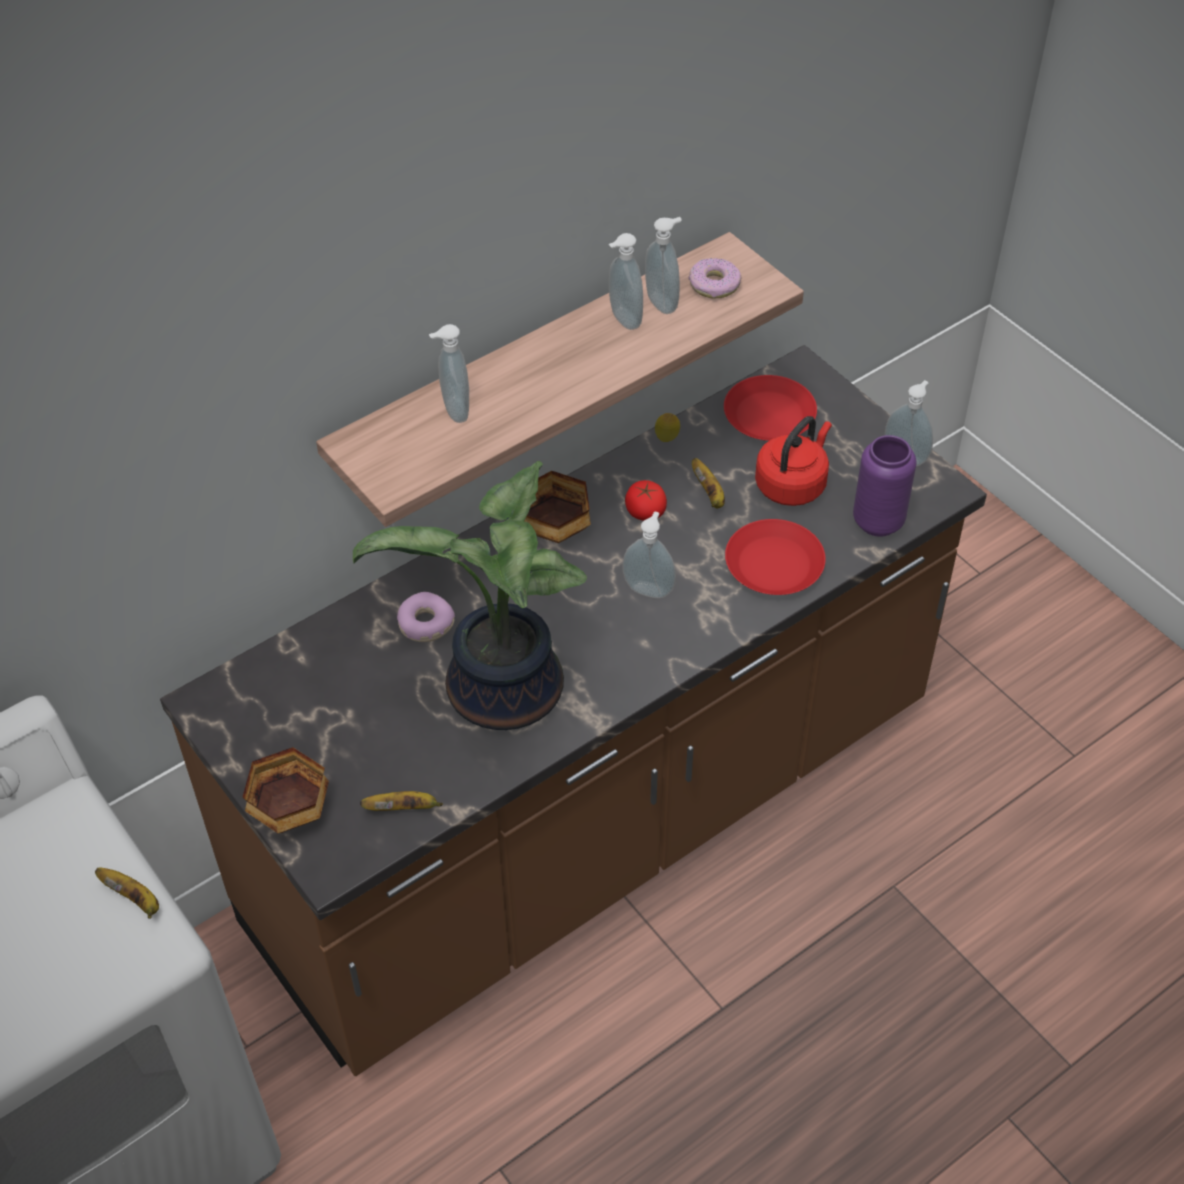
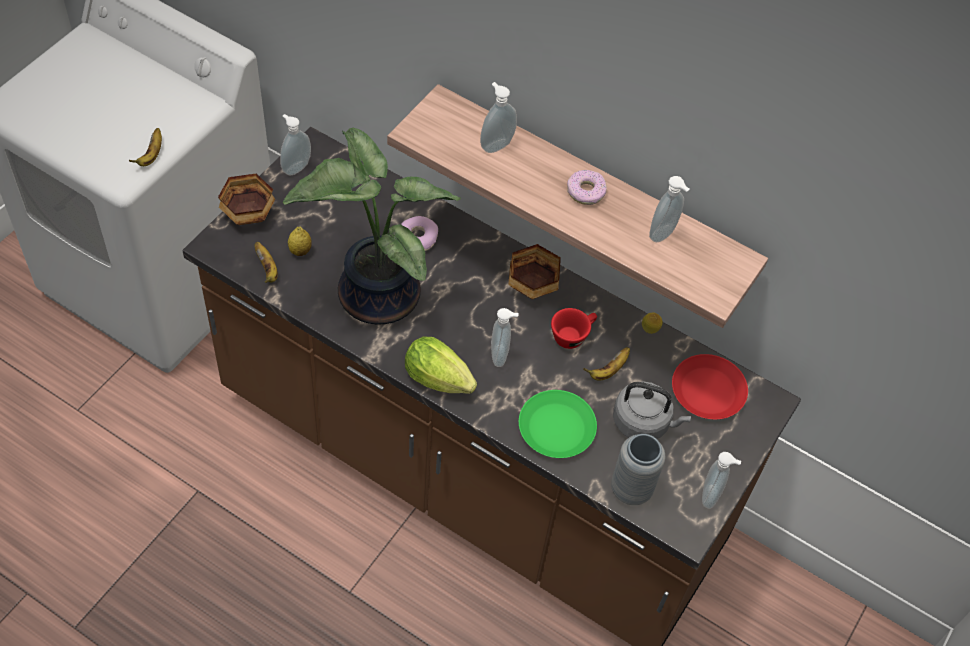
camera: 65 degrees right, 5 degrees up
soap dispenser [608,233,643,330] -> soap dispenser moved to [280,114,311,175]
tomato [625,480,667,520] -> red cup [551,308,597,349]
donut [689,258,742,298] -> donut moved to [567,170,607,205]
red plate [725,519,826,595] -> green plate [519,390,597,458]
red kettle [755,416,832,506] -> grey kettle [613,381,691,439]
purple vase [853,435,917,537] -> grey vase [611,434,666,505]
none -> lemon [288,227,312,256]
none -> lettuce [405,336,477,394]

